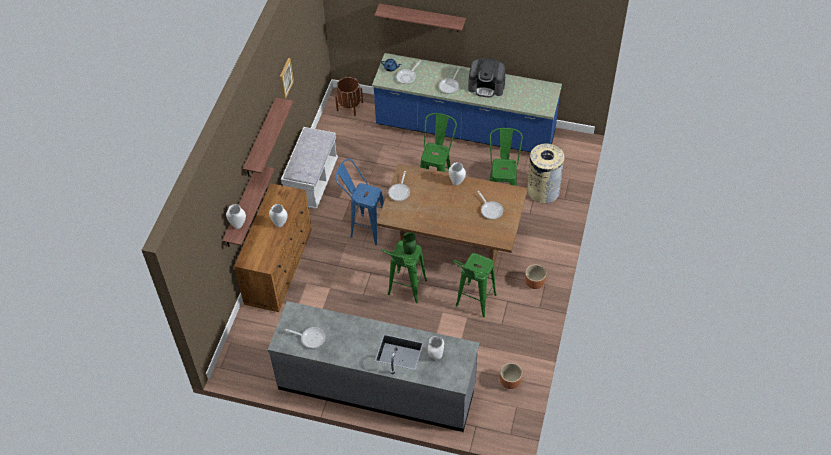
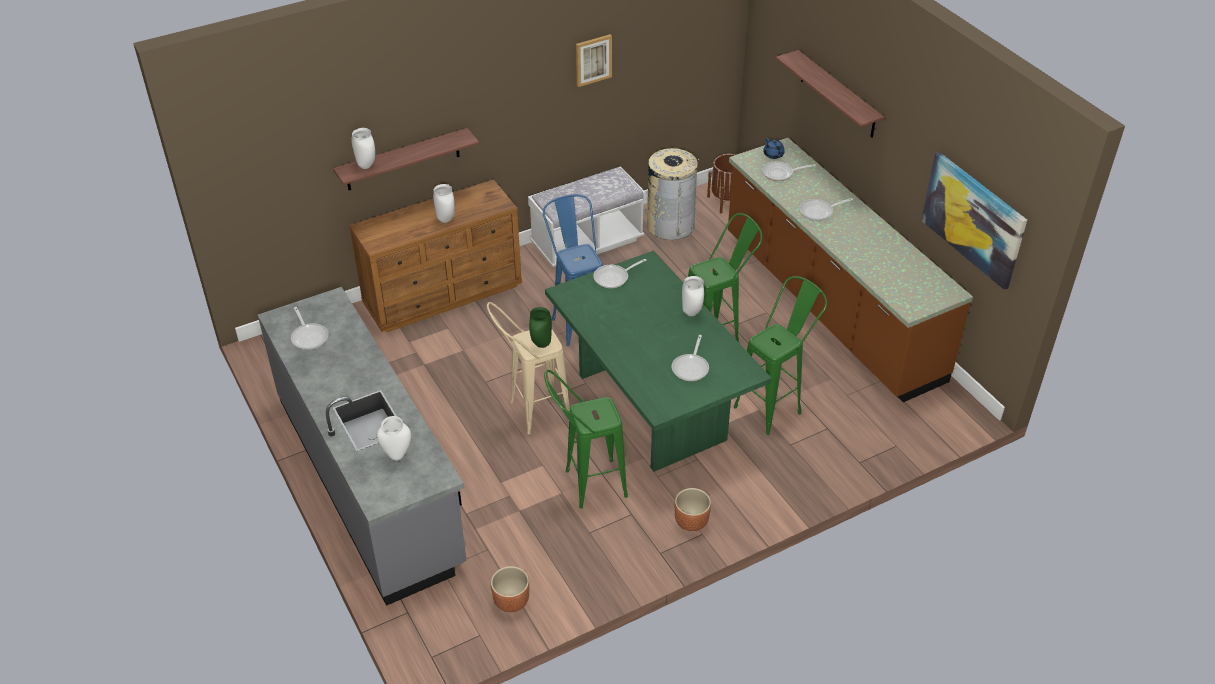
camera: 45 degrees right, 10 degrees down
shelf [243,98,294,176] -> none
blue counter [372,53,562,152] -> brown counter [728,138,973,402]
brown dining table [377,163,528,274] -> green dining table [545,251,772,472]
green stool [381,241,427,303] -> beige stool [487,302,570,434]
coffee machine [468,58,506,97] -> none
beige trash can [527,143,565,204] -> beige trash can moved to [647,148,699,240]
none -> picture [921,152,1027,290]

